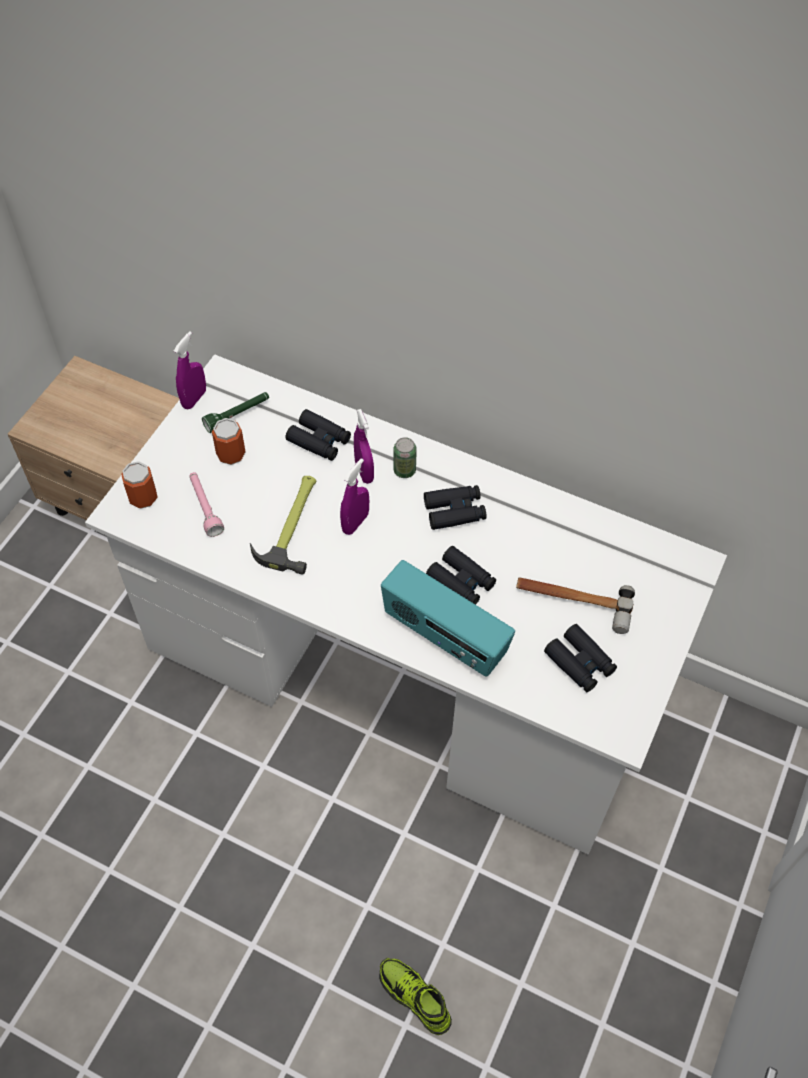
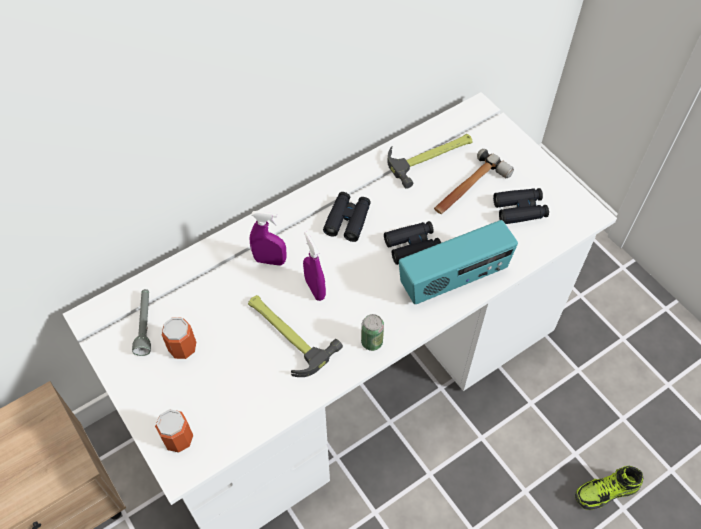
camera: 60 degrees left, 0 degrees up
purple spray bottle [174,331,206,409] -> none
pink flashlight [189,472,224,537] -> none
green flashlight [202,392,269,433] -> grey flashlight [132,289,151,356]
black binoculars [285,409,351,461] -> none
can [394,437,417,478] -> can moved to [361,314,384,351]
none -> hammer [387,134,473,189]

